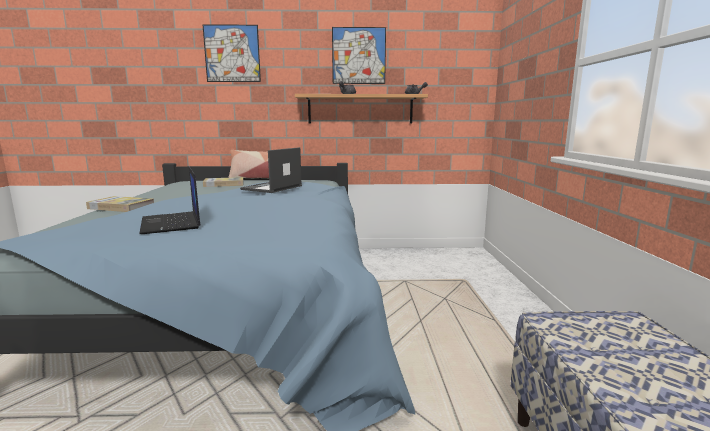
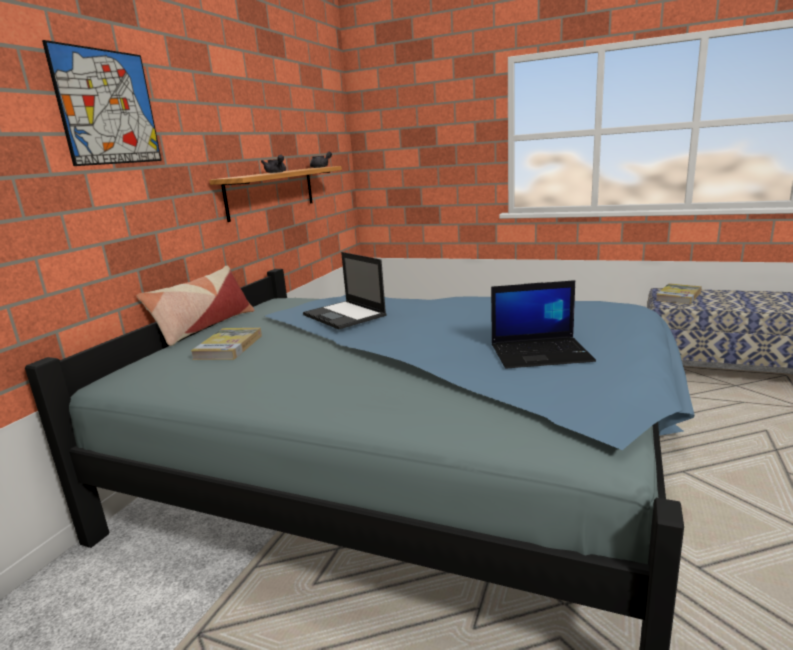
camera: 65 degrees left, 5 degrees up
book [86,196,154,212] -> book moved to [656,283,702,305]
picture [332,27,386,84] -> none

